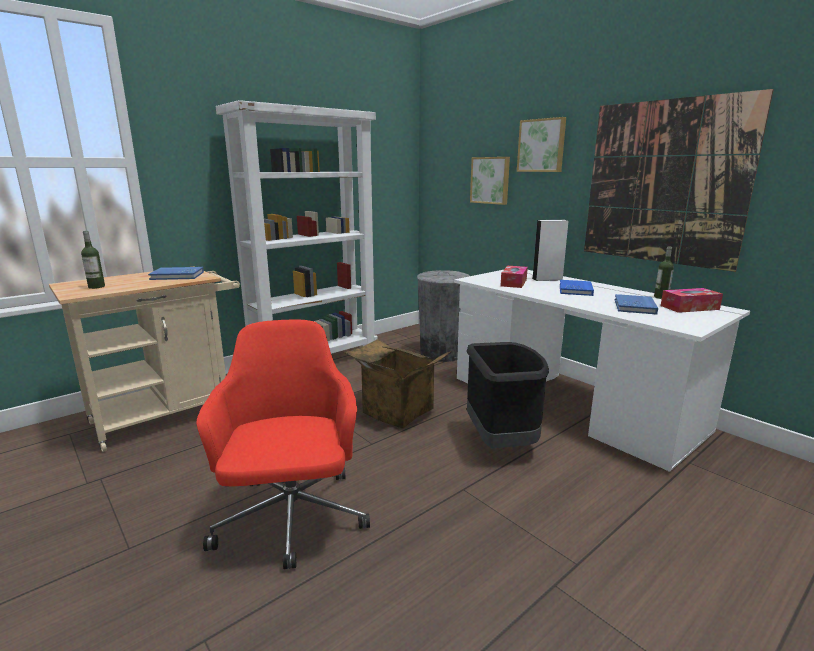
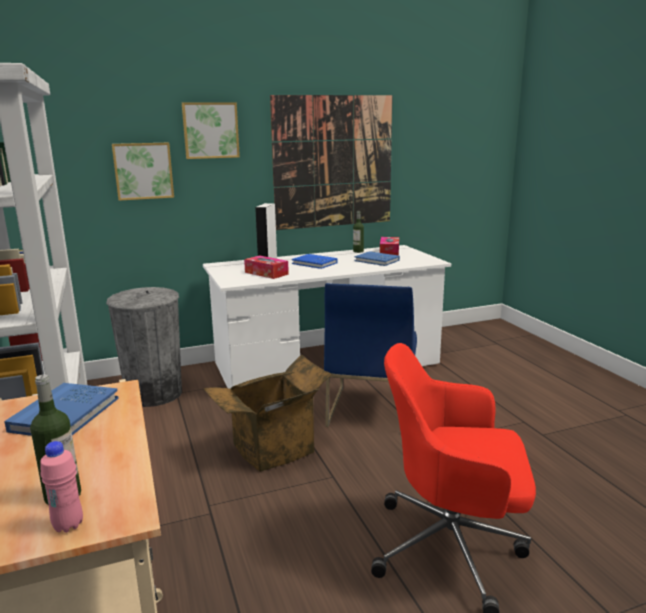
camera: 70 degrees left, 0 degrees up
black trash can [466,342,549,448] -> blue chair [324,283,417,427]
none -> pink bottle [40,441,83,533]

